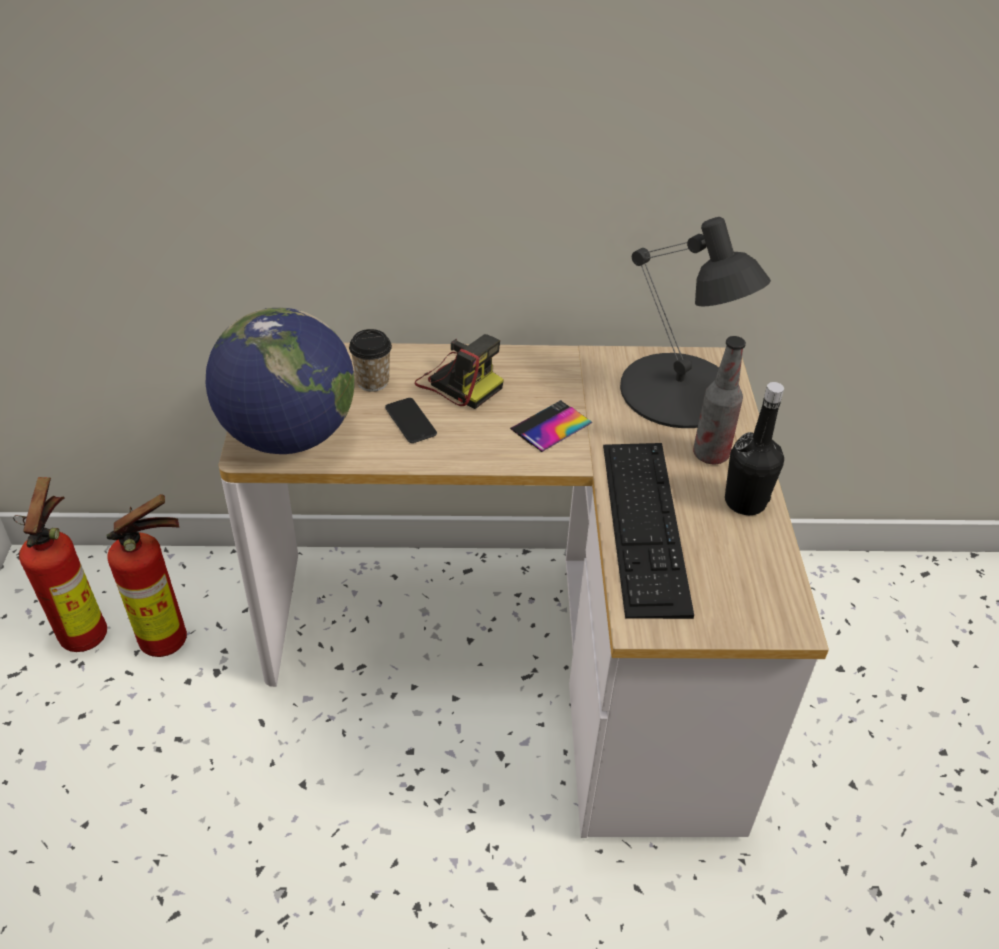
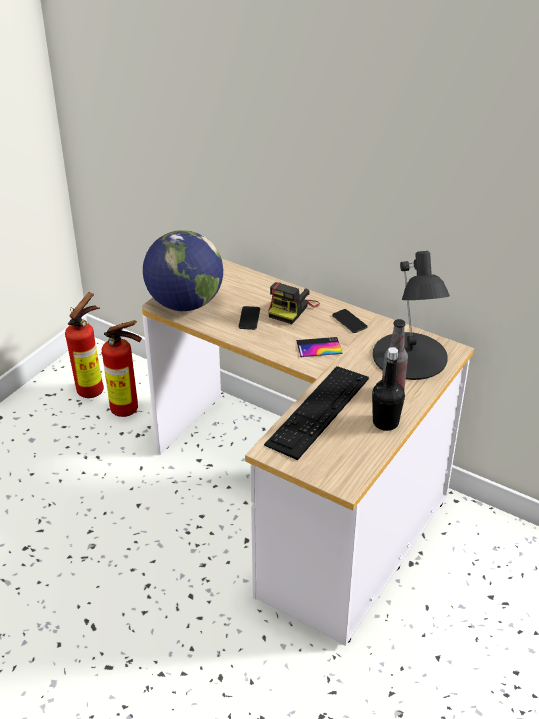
camera: 35 degrees right, 5 degrees down
cup [349,329,392,392] -> none
camera [415,334,504,409] -> camera turned 45 degrees clockwise [268,282,320,324]
none -> phone [332,309,368,333]

